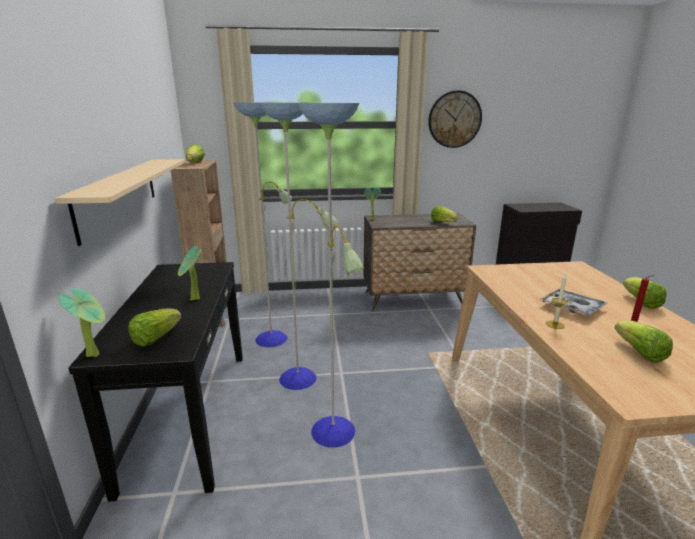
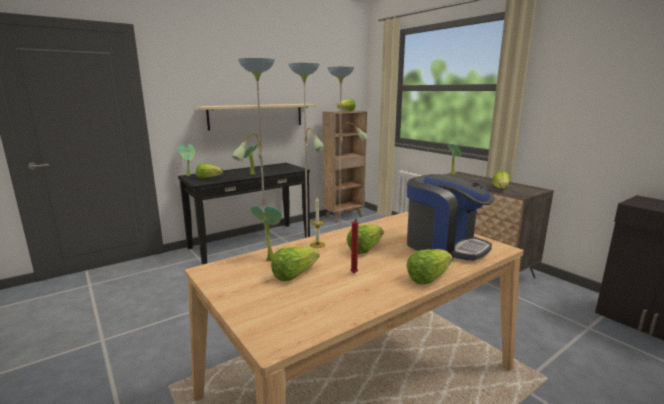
camera: 60 degrees right, 5 degrees down
wall clock [428,90,482,148] -> none
tray [540,289,607,317] -> lettuce [347,224,384,254]
none -> potted plant [251,206,282,261]
none -> coffee machine [407,174,494,261]

